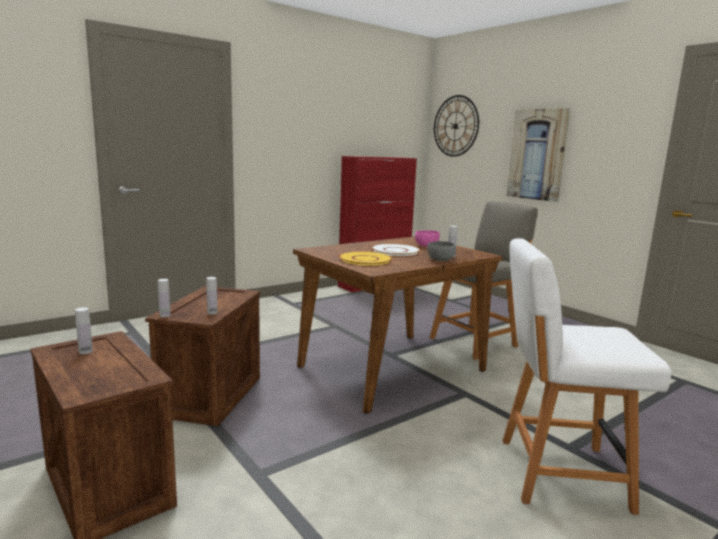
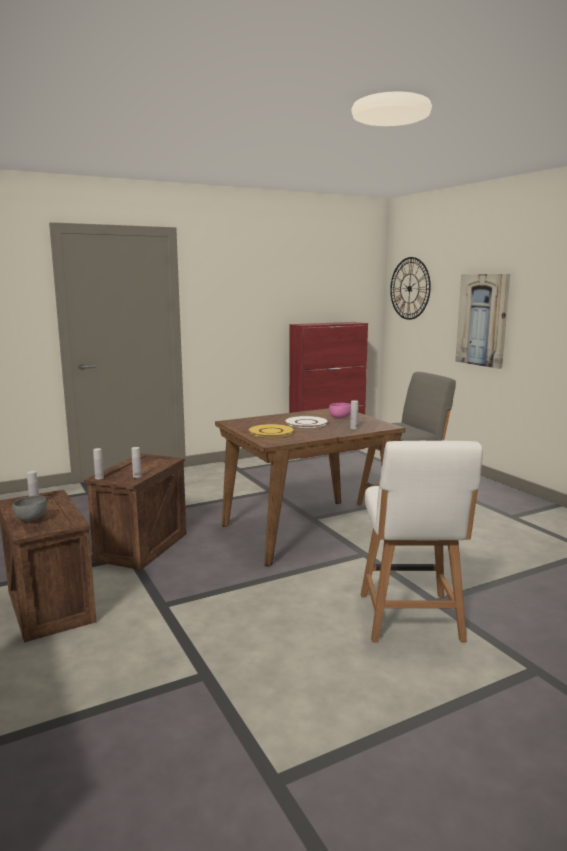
camera: 10 degrees right, 0 degrees up
grey bowl [427,241,456,261] -> grey bowl moved to [12,495,47,521]
white chair [502,238,671,515] -> white chair turned 105 degrees counterclockwise [361,441,483,642]

